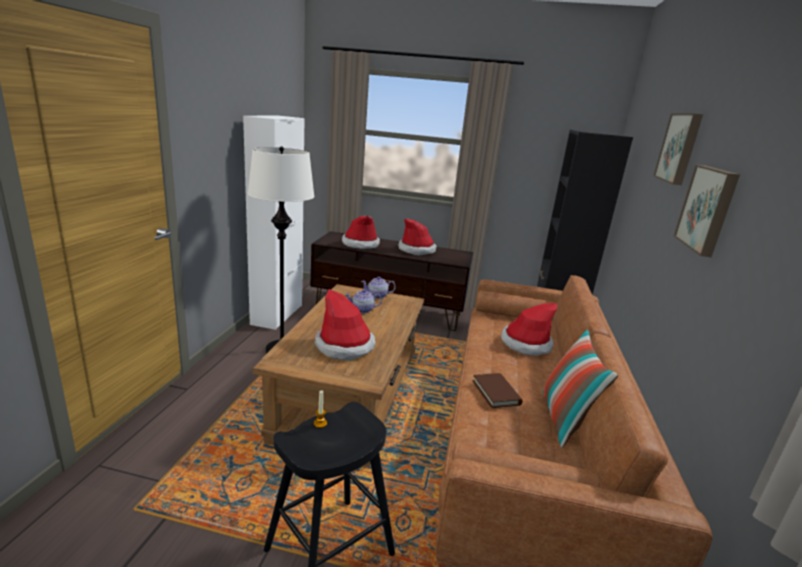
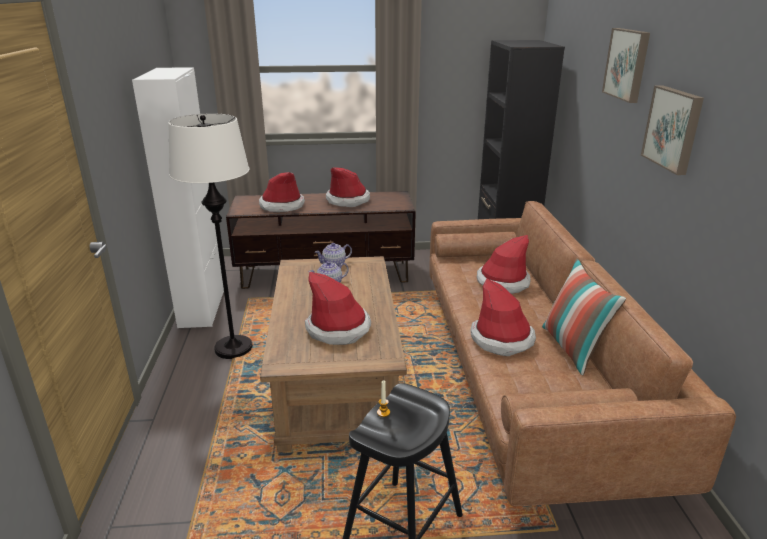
camera: 15 degrees left, 5 degrees up
brown book [473,373,523,408] -> hat [470,279,536,356]

